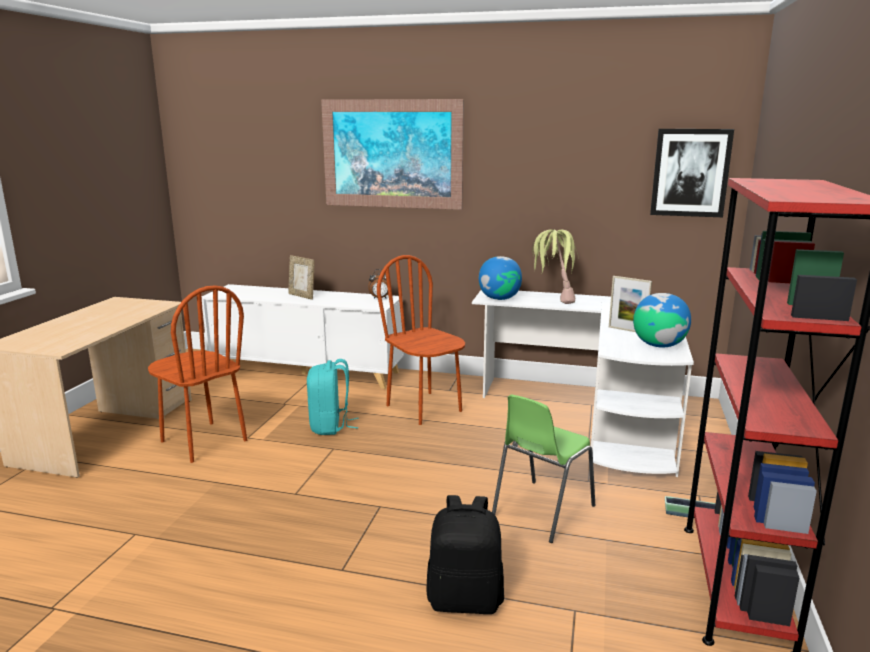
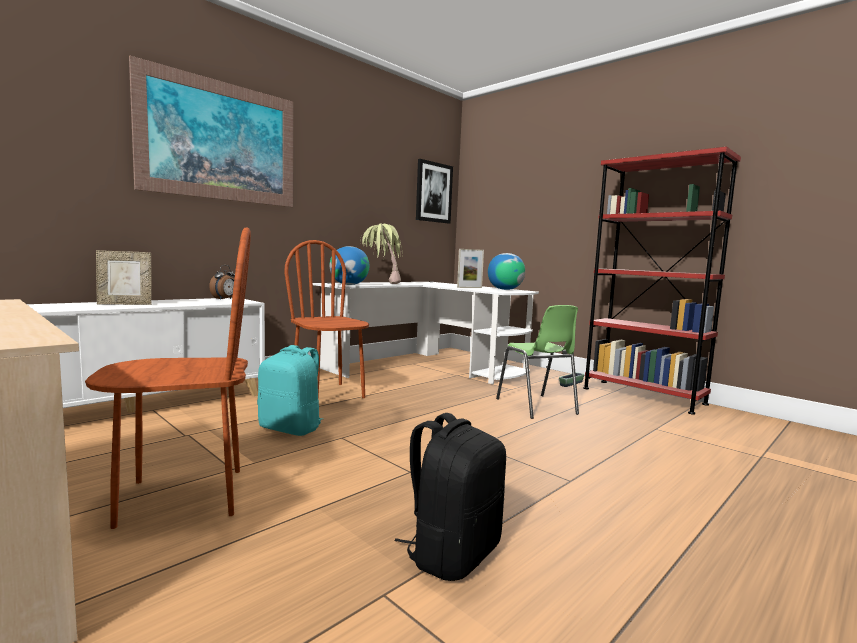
camera: 60 degrees left, 10 degrees down
brown chair [377,255,465,425] -> brown chair turned 60 degrees clockwise [284,240,369,398]
black backpack [427,495,504,614] -> black backpack moved to [394,413,506,581]

